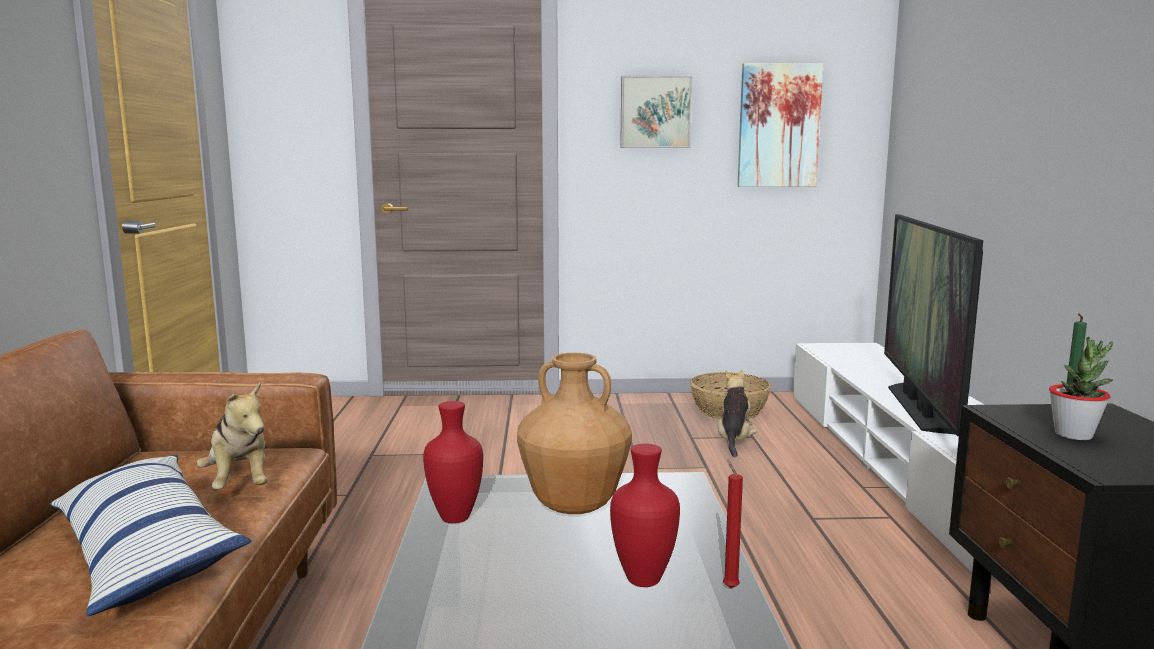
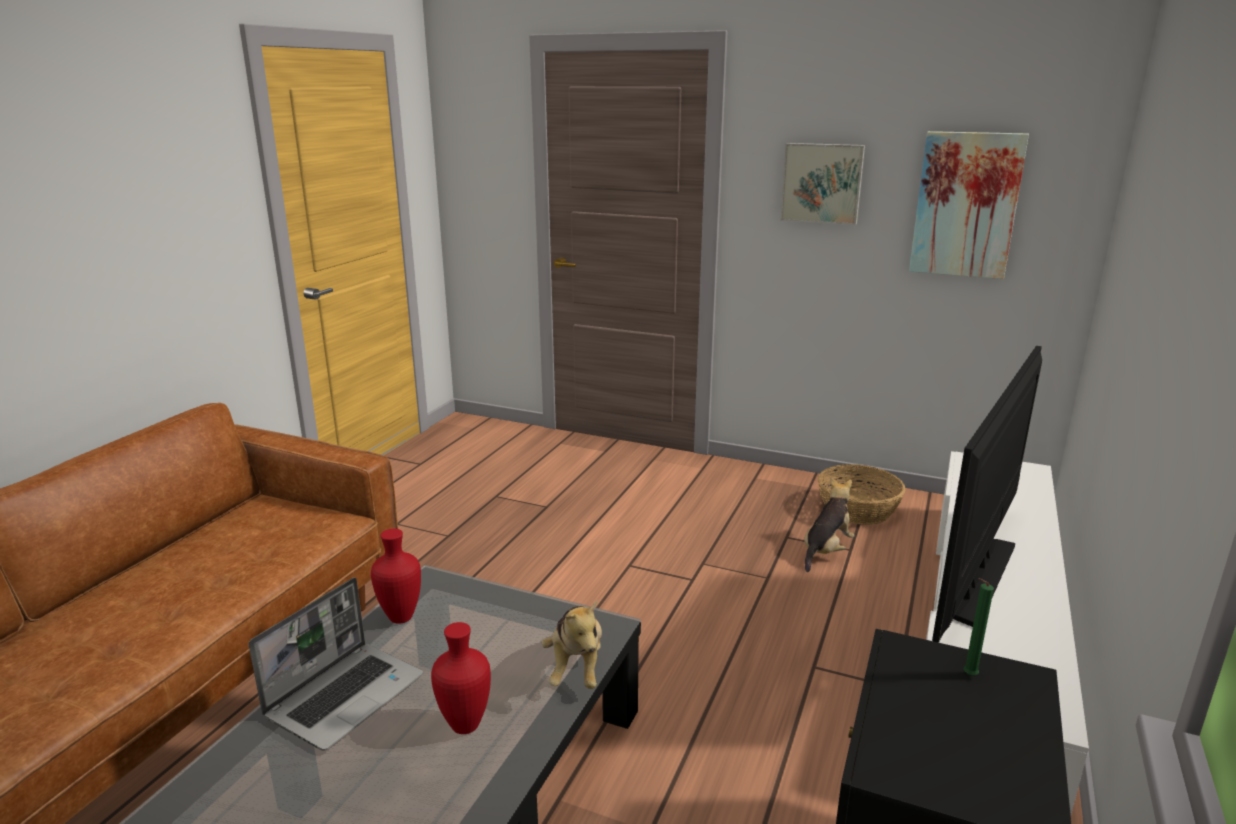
camera: 25 degrees right, 10 degrees up
pillow [49,455,251,616] -> none
plush toy [197,383,267,489] -> plush toy moved to [542,600,602,689]
brown vase [517,353,632,514] -> none
red candle [723,459,743,588] -> none
potted plant [1049,337,1113,440] -> none
none -> laptop [249,577,423,751]

